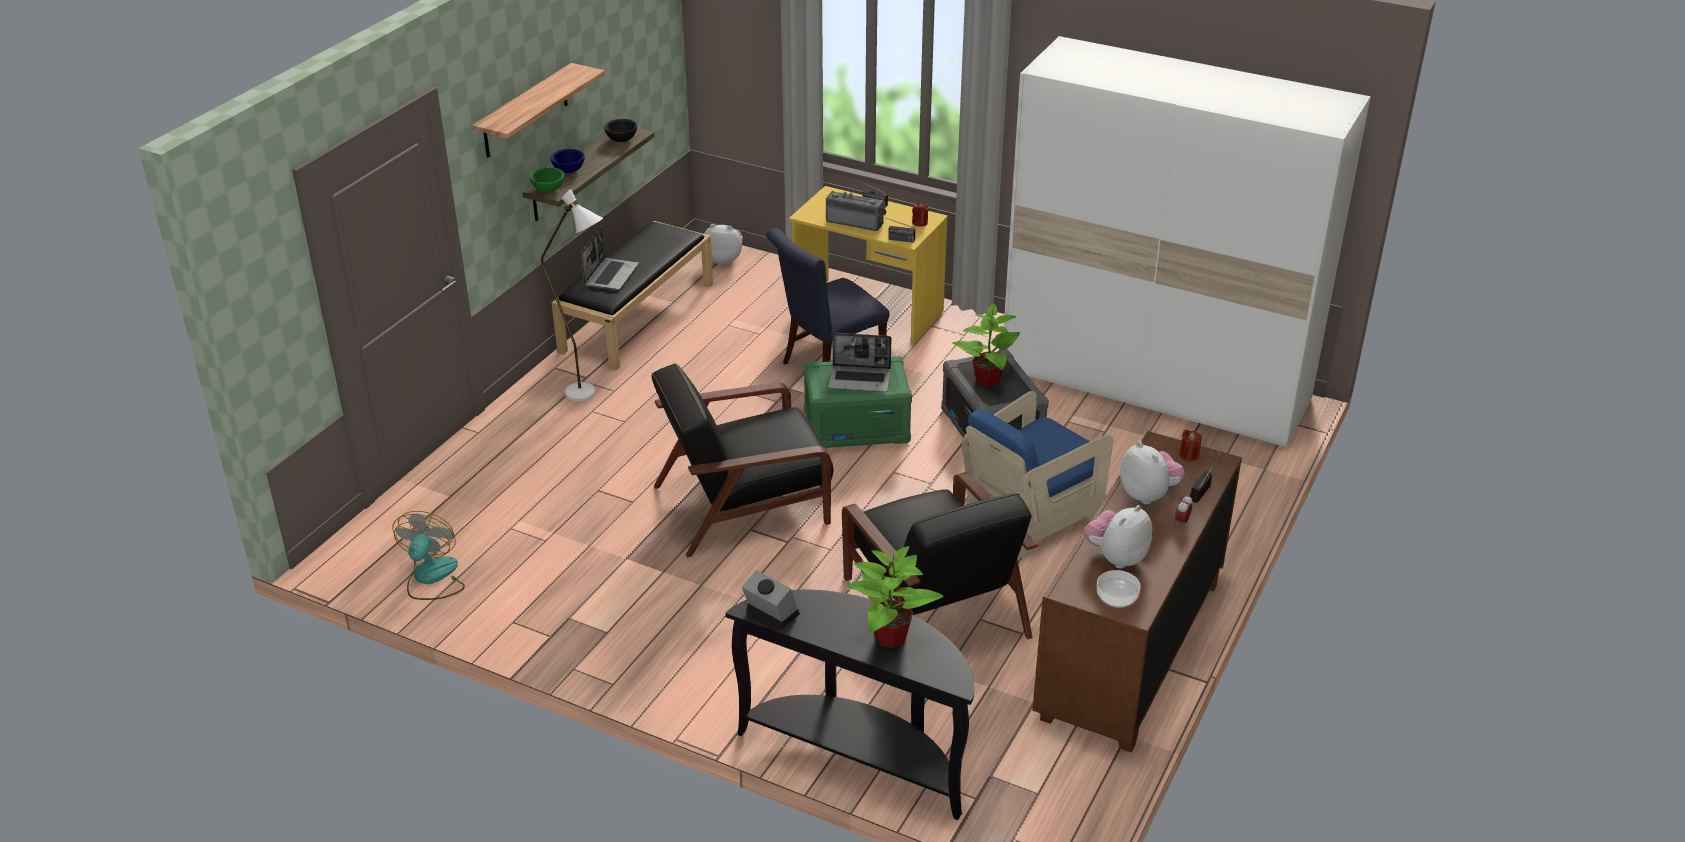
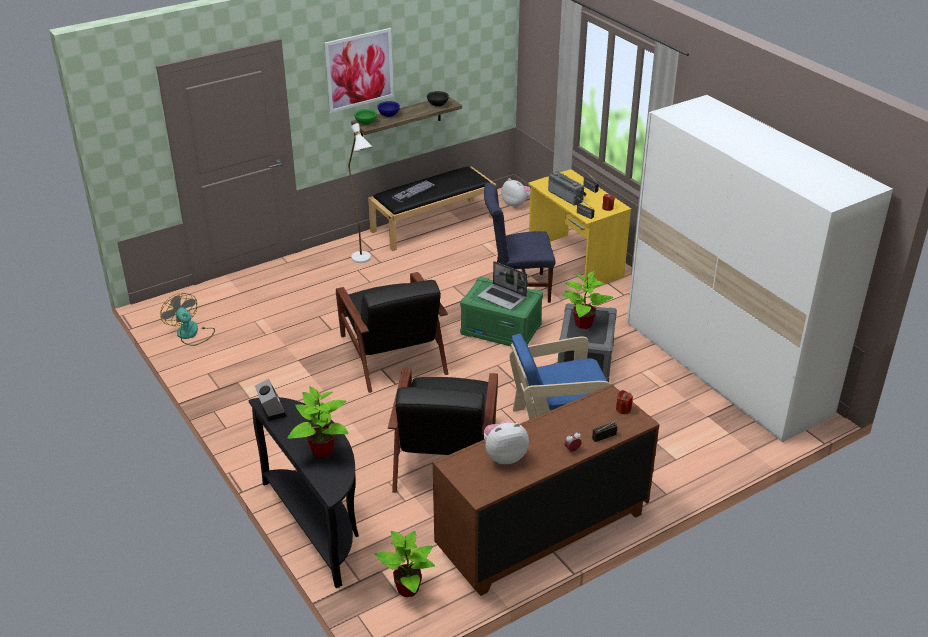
camera: 30 degrees right, 0 degrees up
fan [393,511,465,600] -> fan turned 75 degrees counterclockwise [160,293,215,346]
shelf [472,63,605,158] -> picture [324,28,394,113]
laptop [581,227,639,290] -> keyboard [392,180,436,202]
black armchair [652,363,833,557] -> black armchair turned 120 degrees counterclockwise [336,272,448,393]
bowl [1097,570,1141,608] -> none
plush toy [1120,441,1185,505] -> none
none -> potted plant [375,531,435,597]

